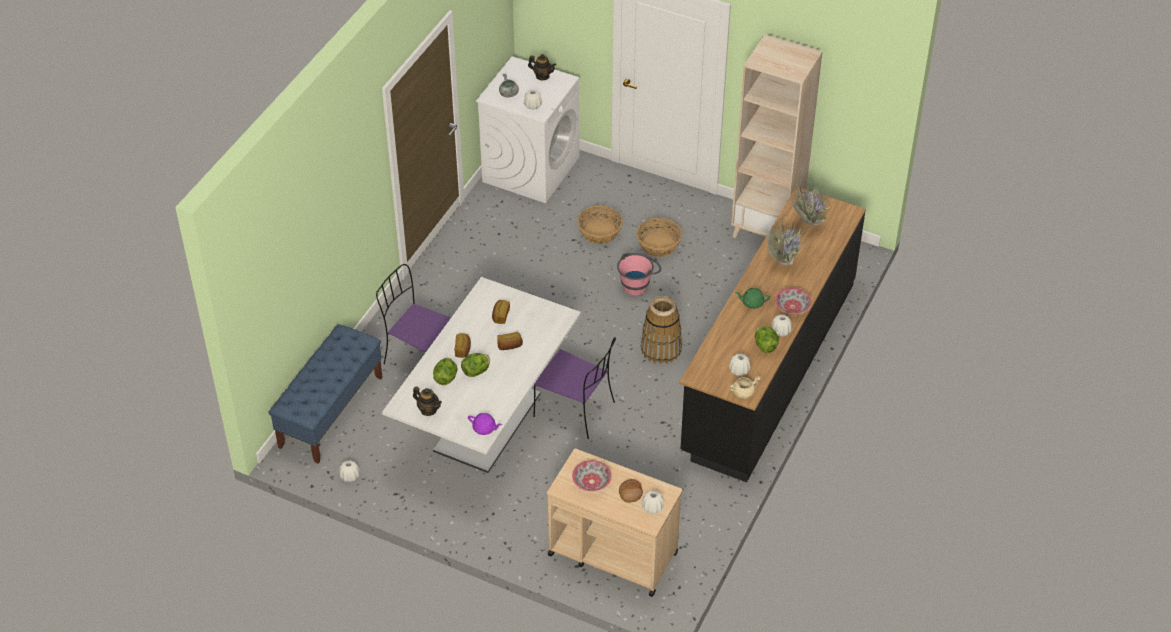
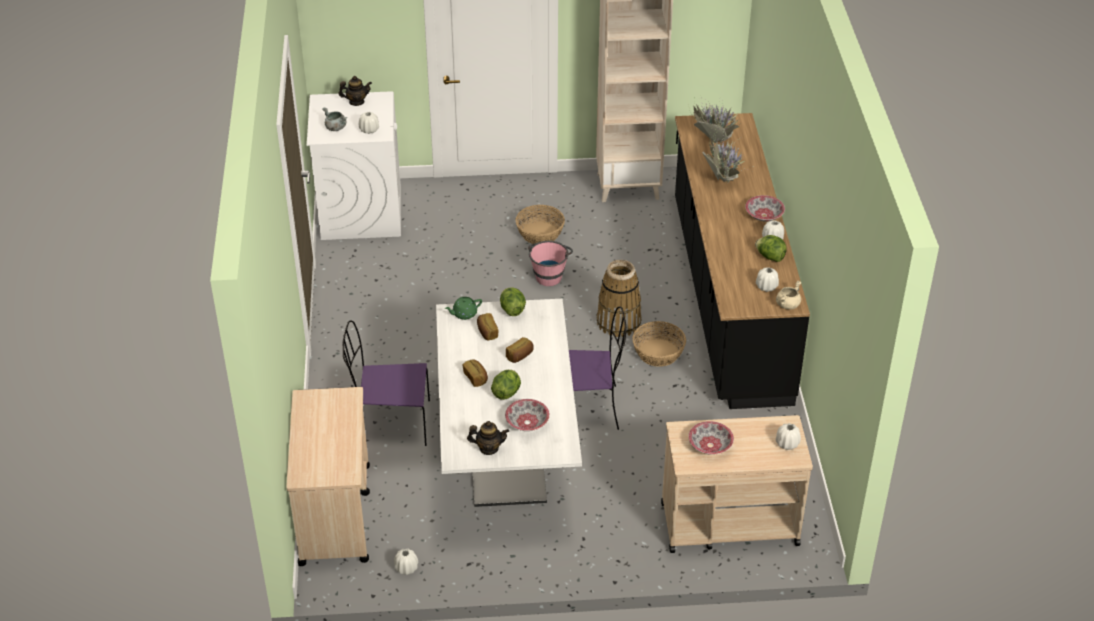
camera: 30 degrees left, 5 degrees down
blue bench [269,324,383,464] -> beige cart [286,387,370,566]
lettuce [433,358,457,385] -> lettuce moved to [500,287,526,316]
purple teapot [468,413,502,435] -> none
basket [577,205,623,244] -> basket moved to [632,321,686,367]
bread [619,479,643,503] -> none
green teapot [735,288,770,309] -> green teapot moved to [445,297,482,320]
none -> bowl [505,399,550,431]

